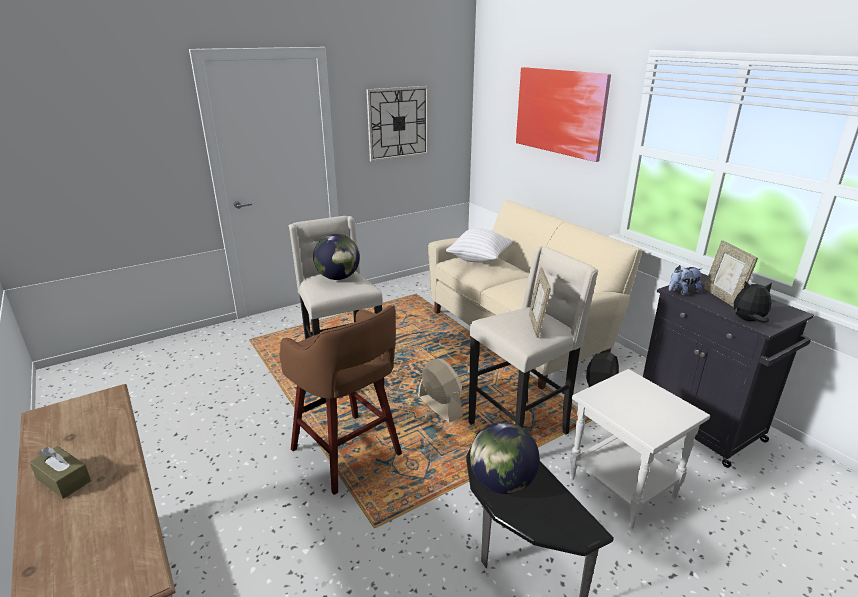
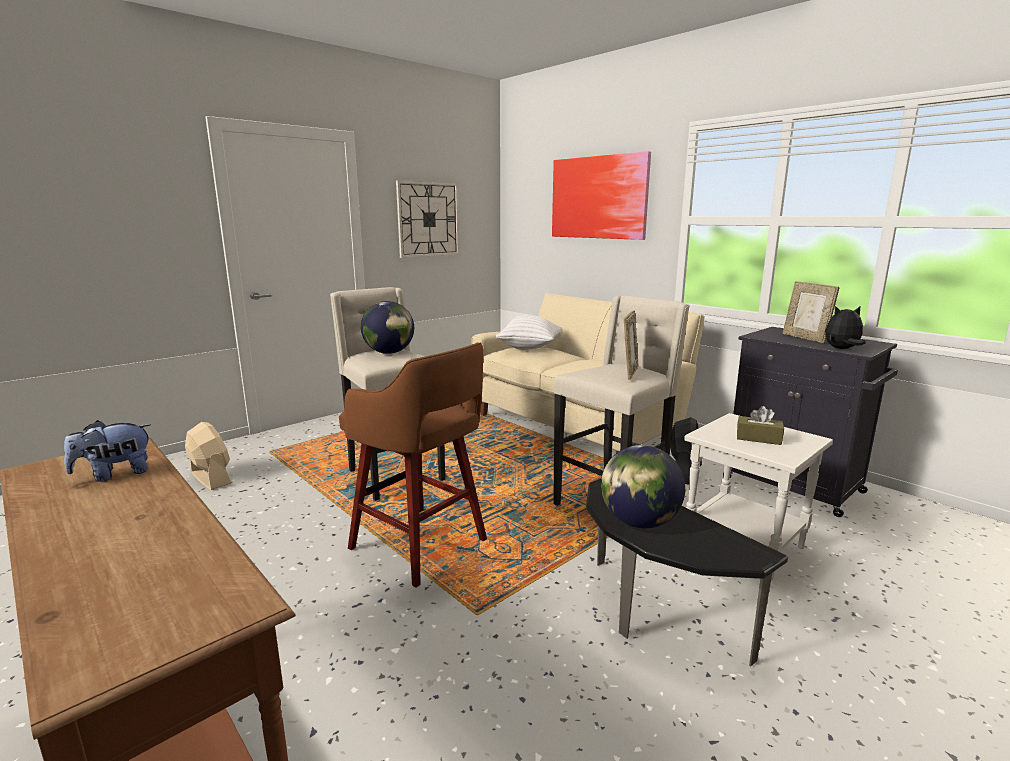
camera: 10 degrees left, 10 degrees down
brown tissue box [29,446,91,499] -> brown tissue box moved to [737,406,784,445]
beige fan [418,359,463,422] -> beige fan moved to [185,422,231,490]
picture frame [529,267,551,338] -> picture frame turned 150 degrees counterclockwise [624,310,639,380]
plush toy [669,265,702,296] -> plush toy moved to [64,420,150,482]

